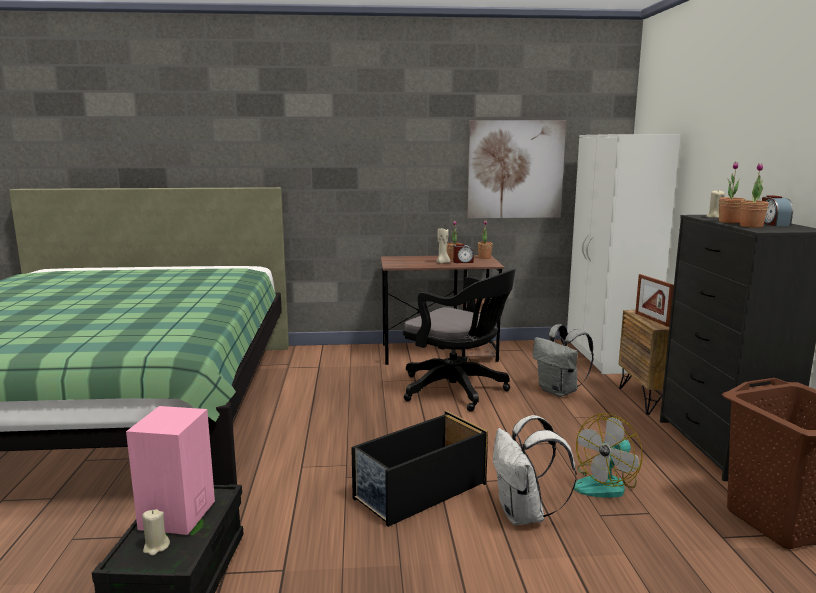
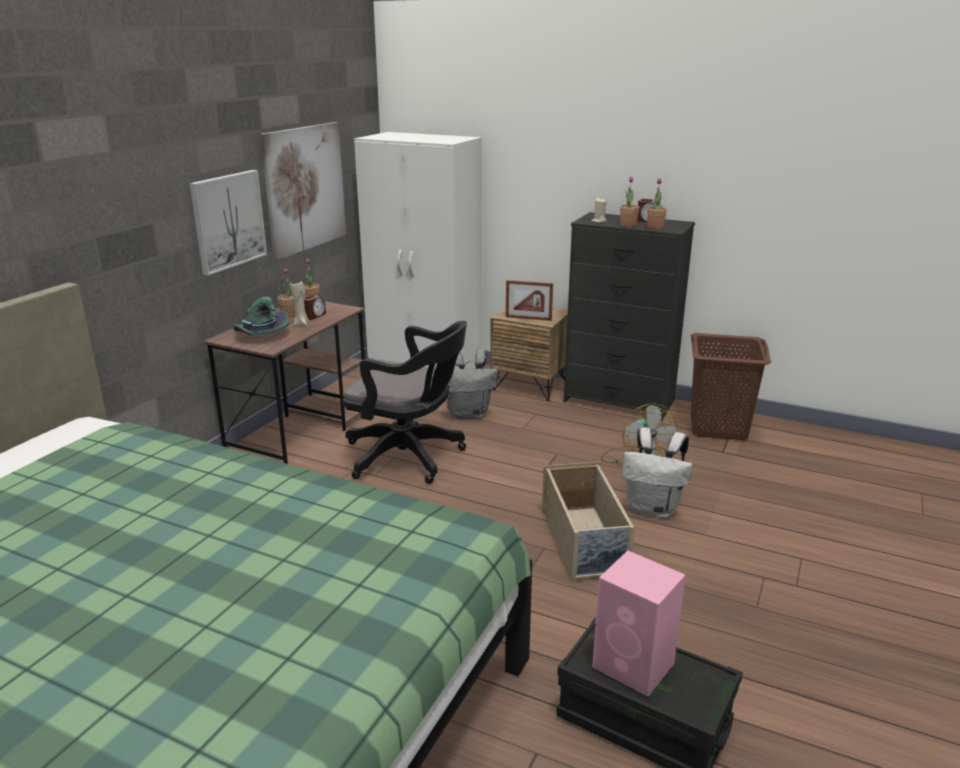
camera: 60 degrees left, 10 degrees up
beige candle [142,509,170,556] -> none
black storage box [351,411,488,527] -> beige storage box [542,462,634,581]
black office chair [403,269,516,412] -> black office chair turned 45 degrees clockwise [343,321,467,484]
none -> picture [190,170,267,276]
none -> green hat [233,297,289,336]

